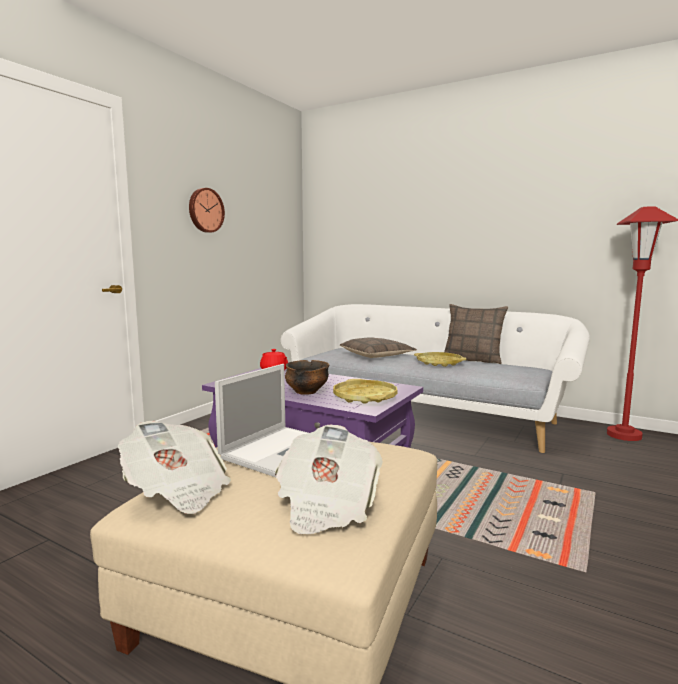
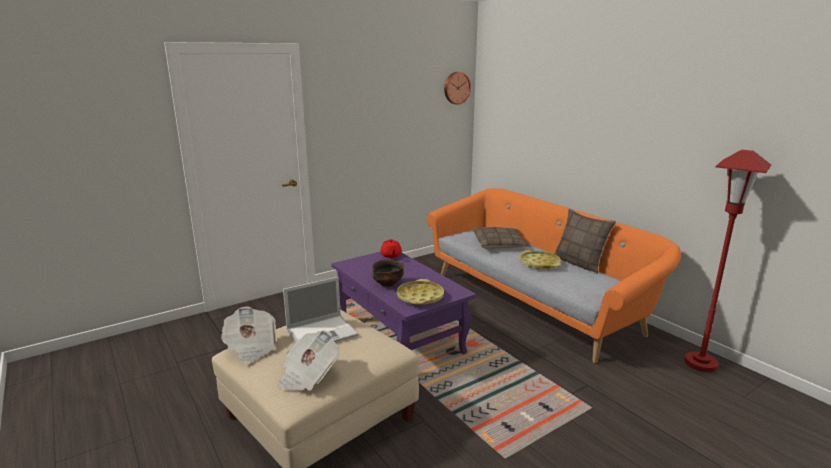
camera: 25 degrees right, 10 degrees up
wall clock [189,188,225,233] -> wall clock moved to [444,72,471,105]
white sofa [281,304,590,453] -> orange sofa [427,188,681,363]

